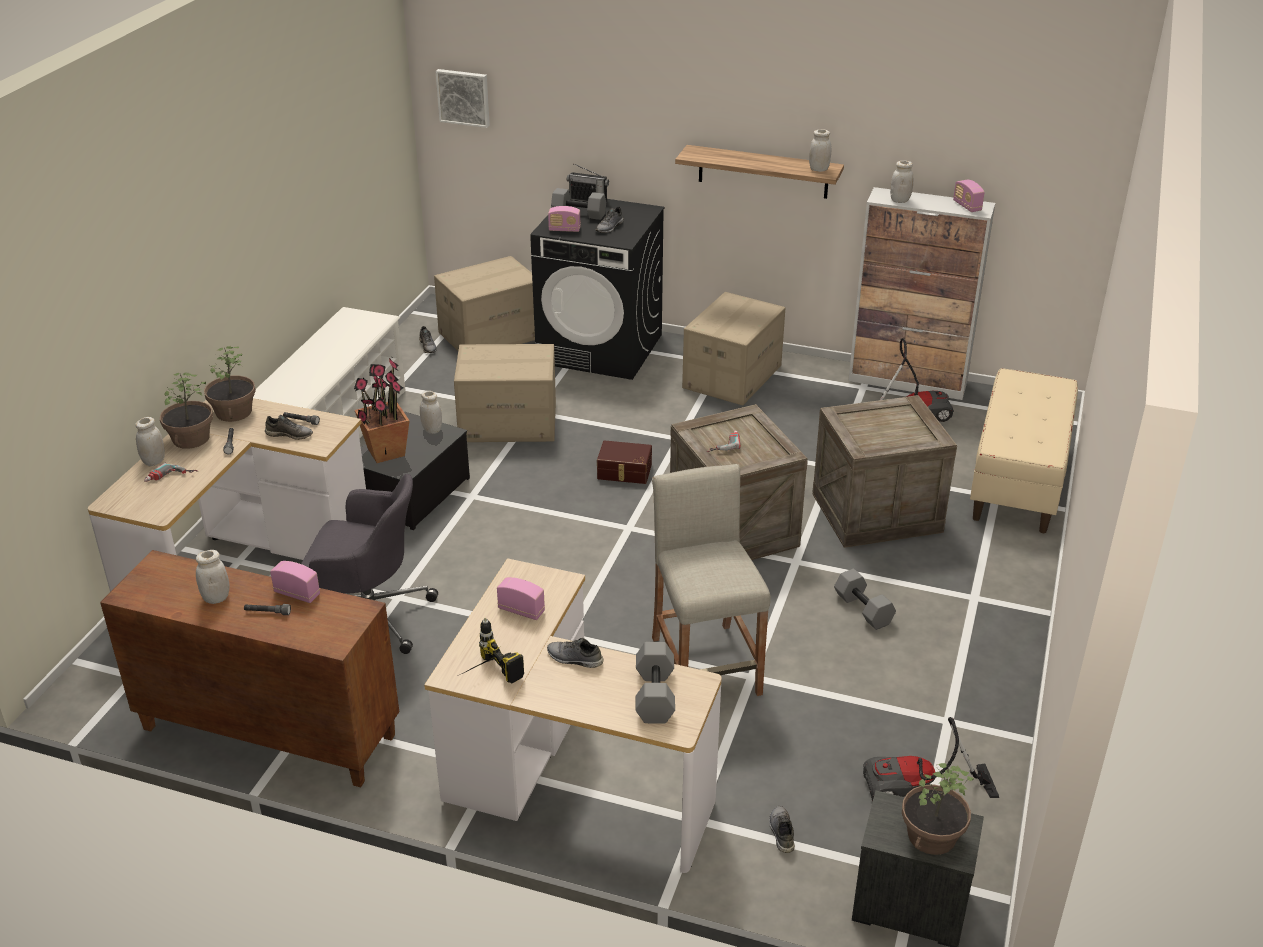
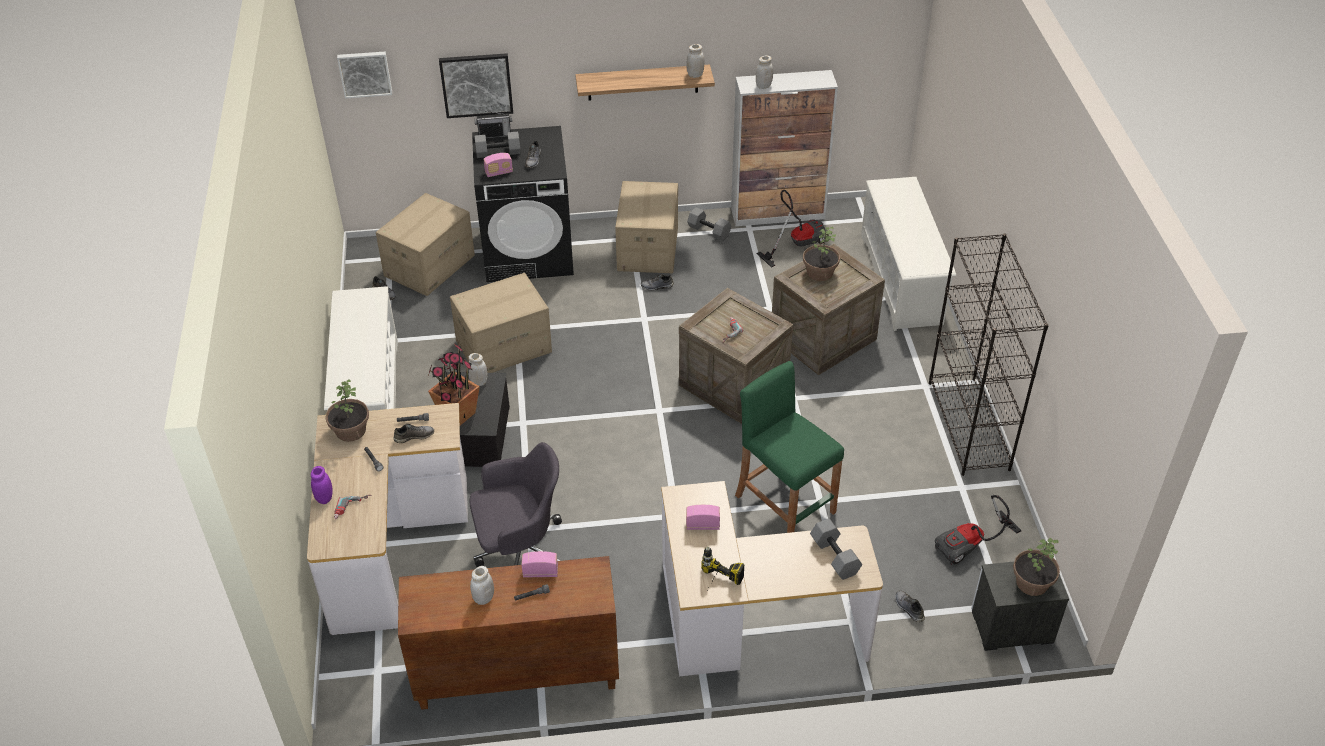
camera: 25 degrees left, 10 degrees up
white jar [135,417,165,466] -> purple jar [311,466,332,504]
potted plant [160,373,213,449] -> potted plant moved to [803,227,840,281]
grey shoe [547,638,604,668] -> grey shoe moved to [641,274,674,291]
brown storage box [597,440,652,484] -> none
beige stool [652,464,771,696] -> green stool [735,361,844,533]
grey dumbbell [834,569,896,630] -> grey dumbbell moved to [687,207,731,241]
radio [953,180,985,212] -> none
beige bench [970,368,1078,533] -> white shoe rack [861,177,956,331]
none -> picture [439,53,513,118]
none -> black bookcase [929,234,1049,476]

